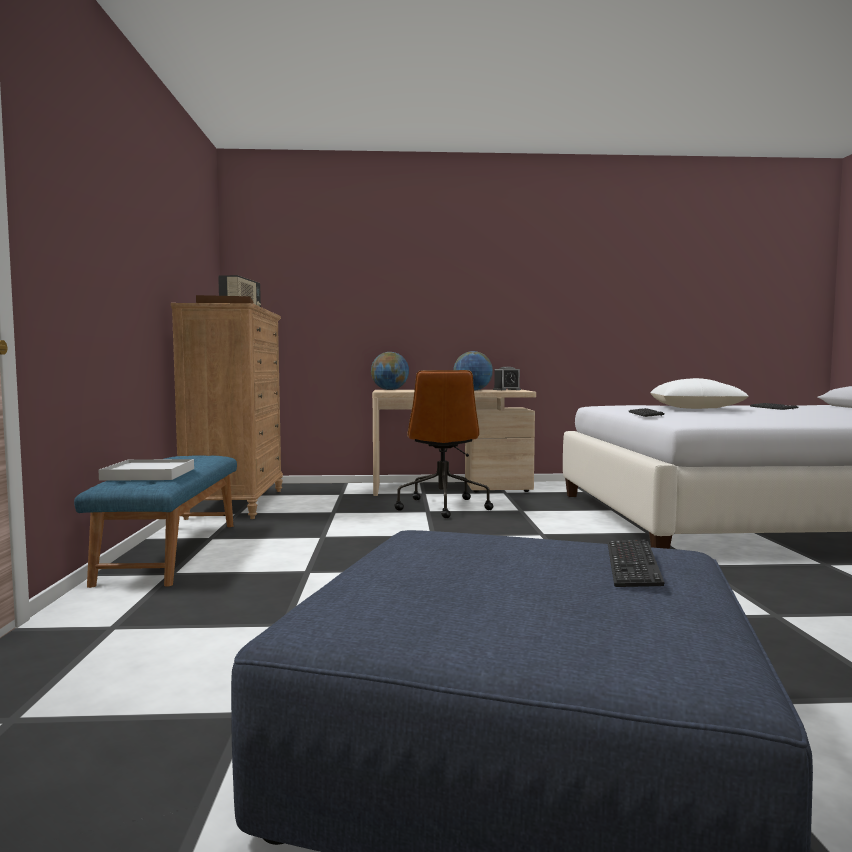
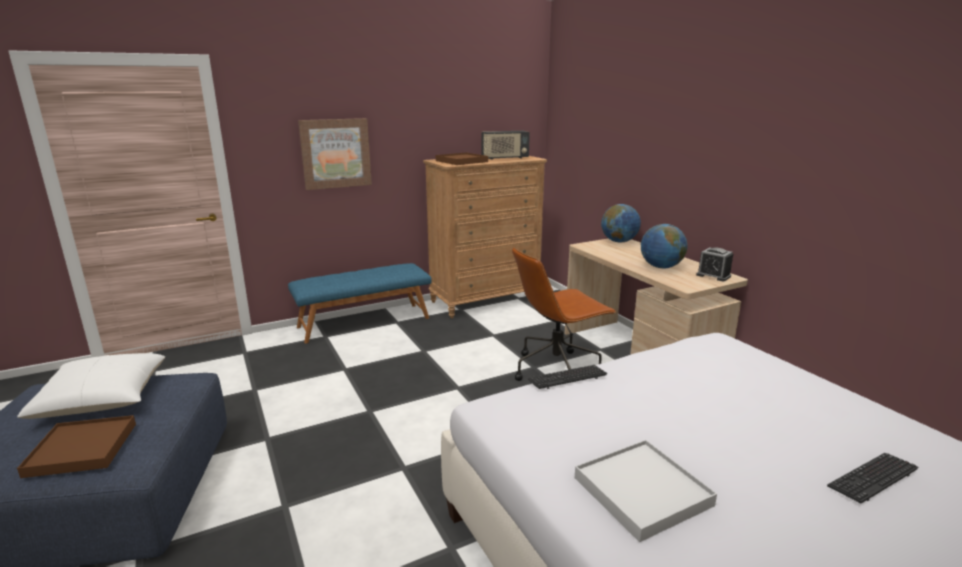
camera: 65 degrees right, 15 degrees up
white tray [98,459,194,481] -> white tray moved to [575,440,717,542]
keyboard [607,540,665,587] -> brown tray [17,415,136,478]
white pillow [650,378,749,409] -> white pillow moved to [17,353,165,419]
none -> picture [298,118,372,190]

